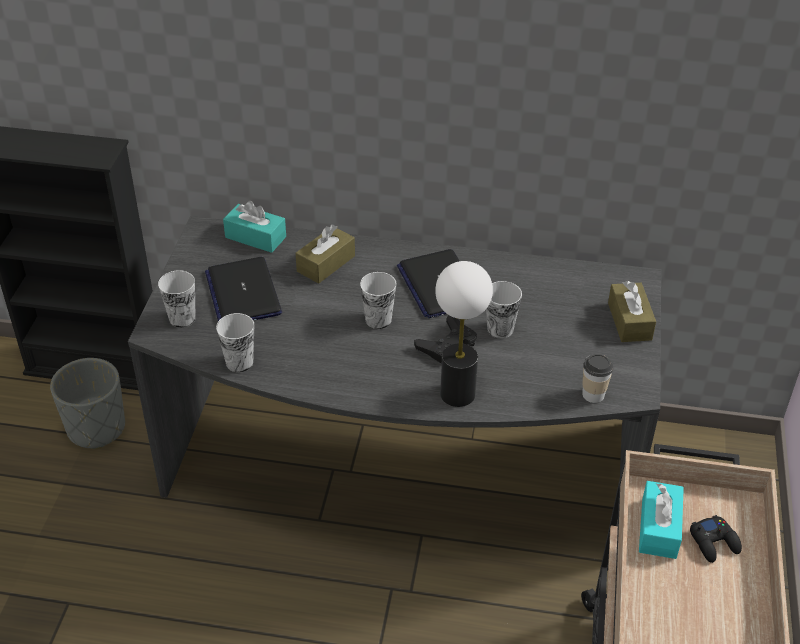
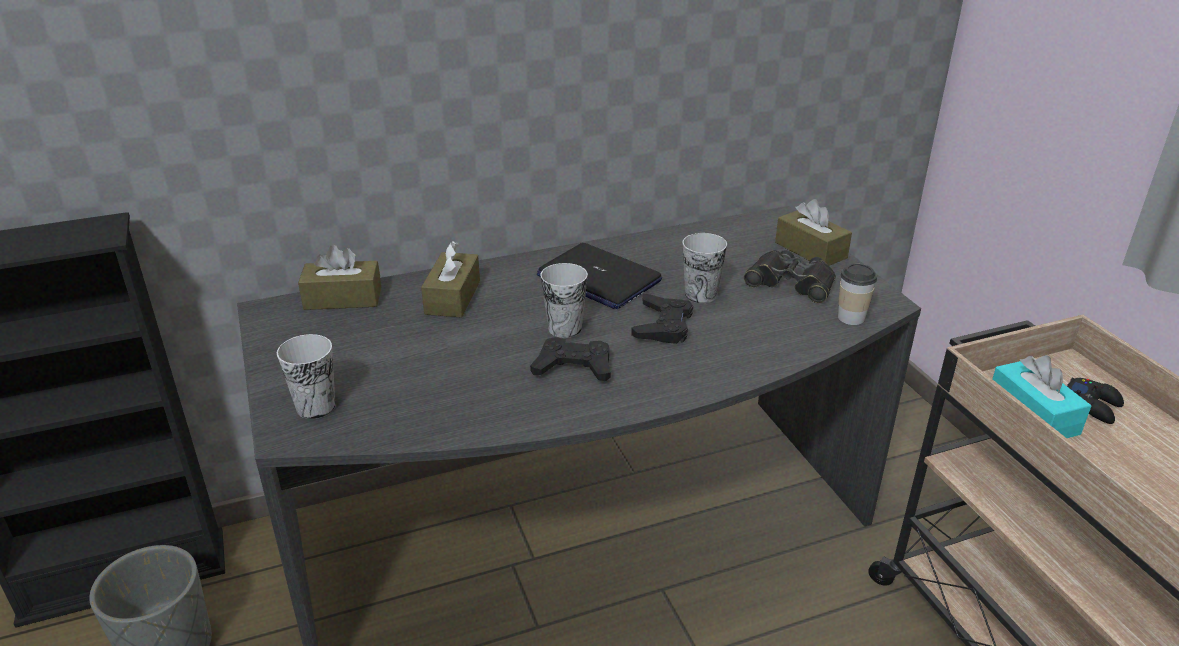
camera: 30 degrees left, 10 degrees down
laptop [205,257,282,321] -> none
cup [216,313,254,372] -> none
turquoise tissue box [223,201,286,253] -> brown tissue box [298,245,381,310]
table lamp [435,261,493,407] -> none
none -> black game controller [530,337,611,381]
none -> black binoculars [744,250,836,303]

